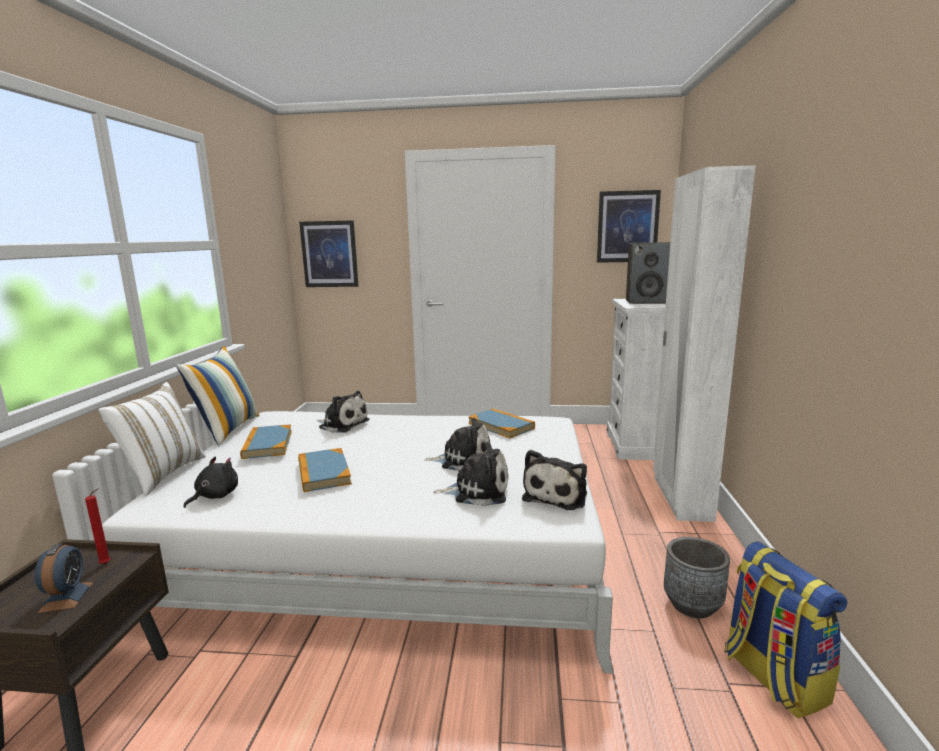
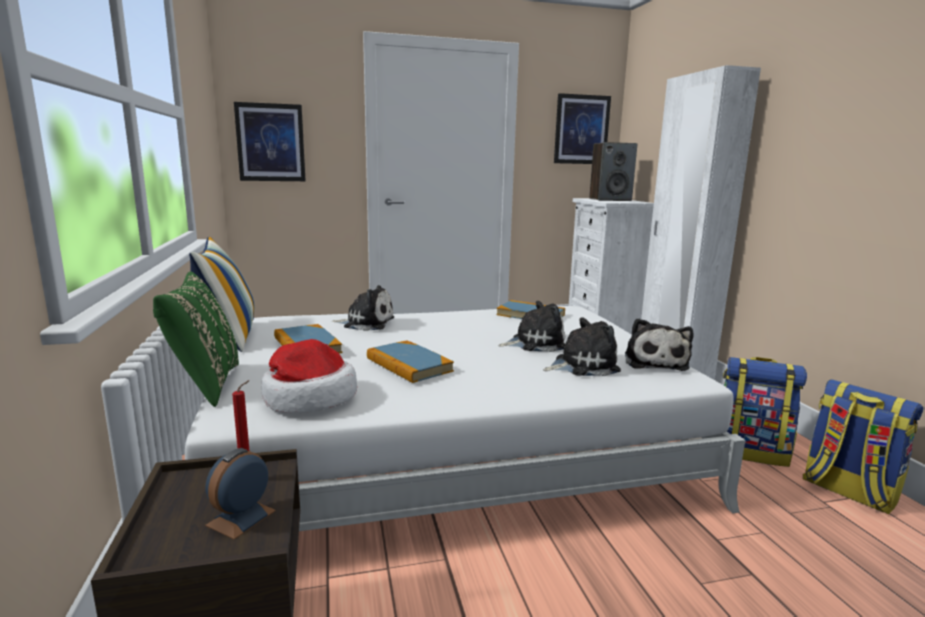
camera: 20 degrees left, 0 degrees up
alarm clock [35,544,93,613] -> alarm clock turned 120 degrees counterclockwise [205,448,276,540]
white pillow [98,382,206,496] -> green pillow [153,271,239,407]
black plush toy [183,457,238,508] -> hat [262,339,357,413]
grey planter [664,537,730,618] -> backpack [723,357,807,467]

